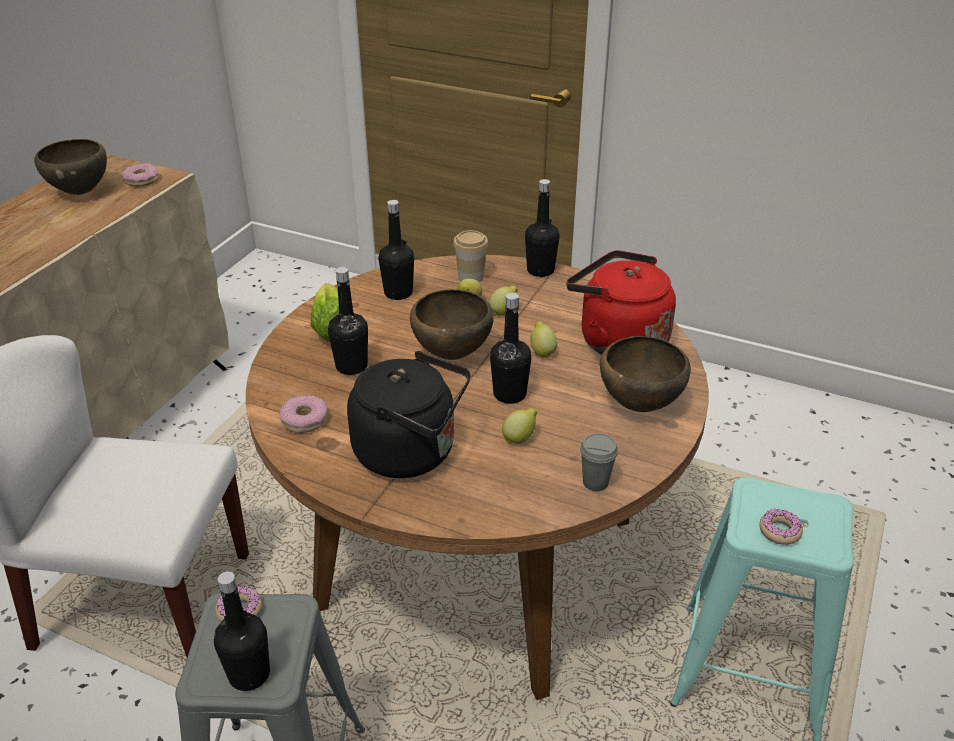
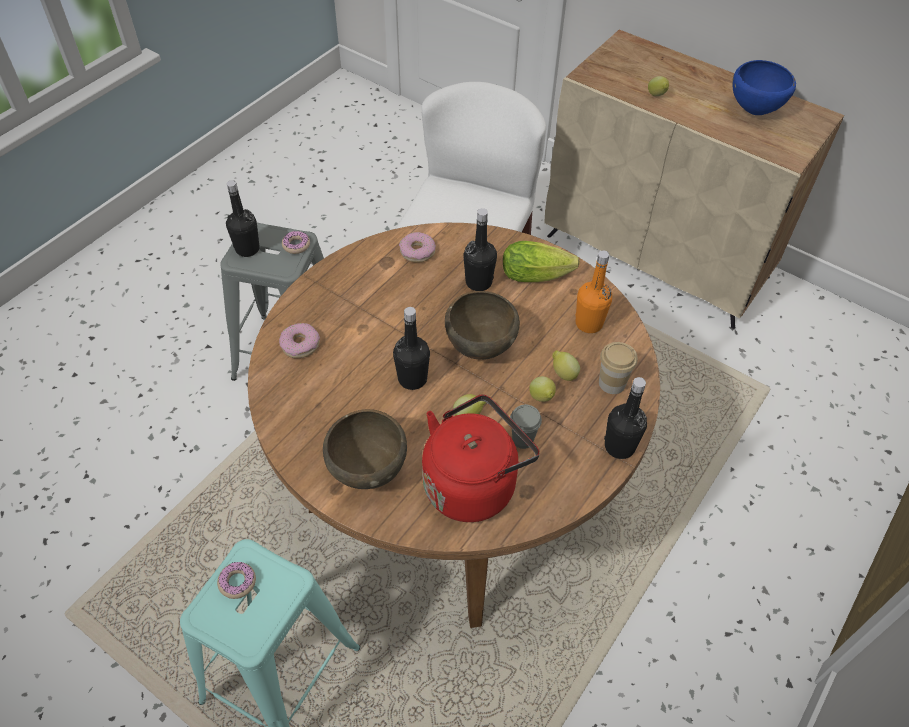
camera: 100 degrees right, 15 degrees up
brown bowl [34,139,107,195] -> blue bowl [732,60,796,115]
donut [122,163,159,187] -> donut moved to [279,323,320,358]
black kettle [347,351,471,478] -> none
black bottle [378,200,414,300] -> orange bottle [576,250,612,333]
lemon [502,408,537,444] -> lemon moved to [648,76,669,96]
grey cup [580,433,618,491] -> grey cup moved to [510,404,542,449]

